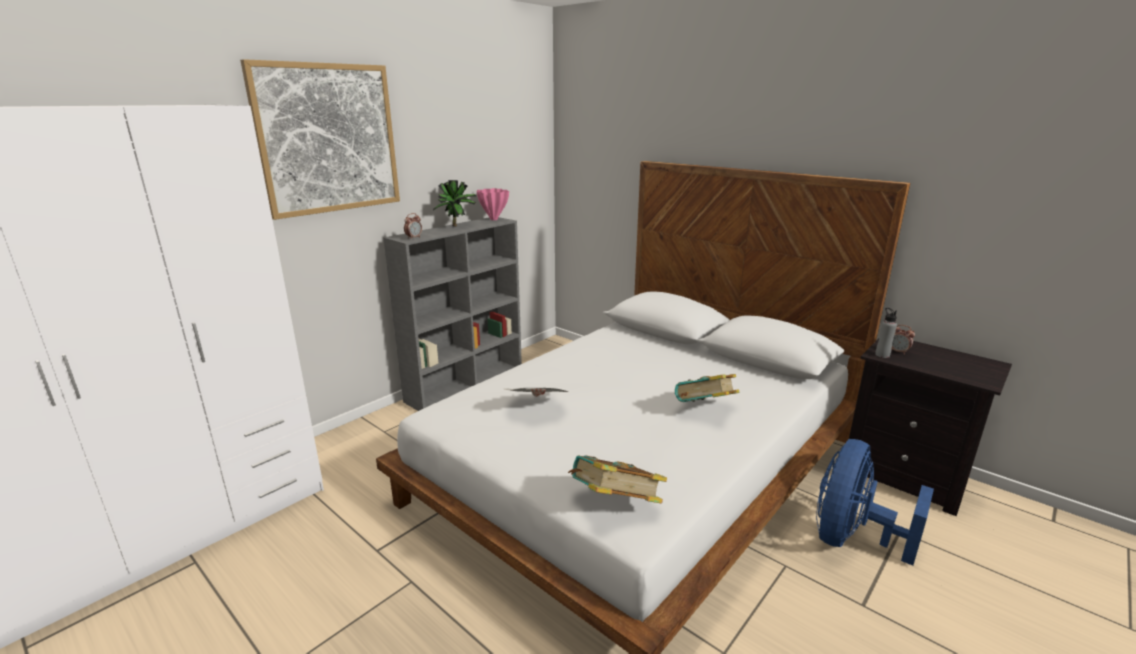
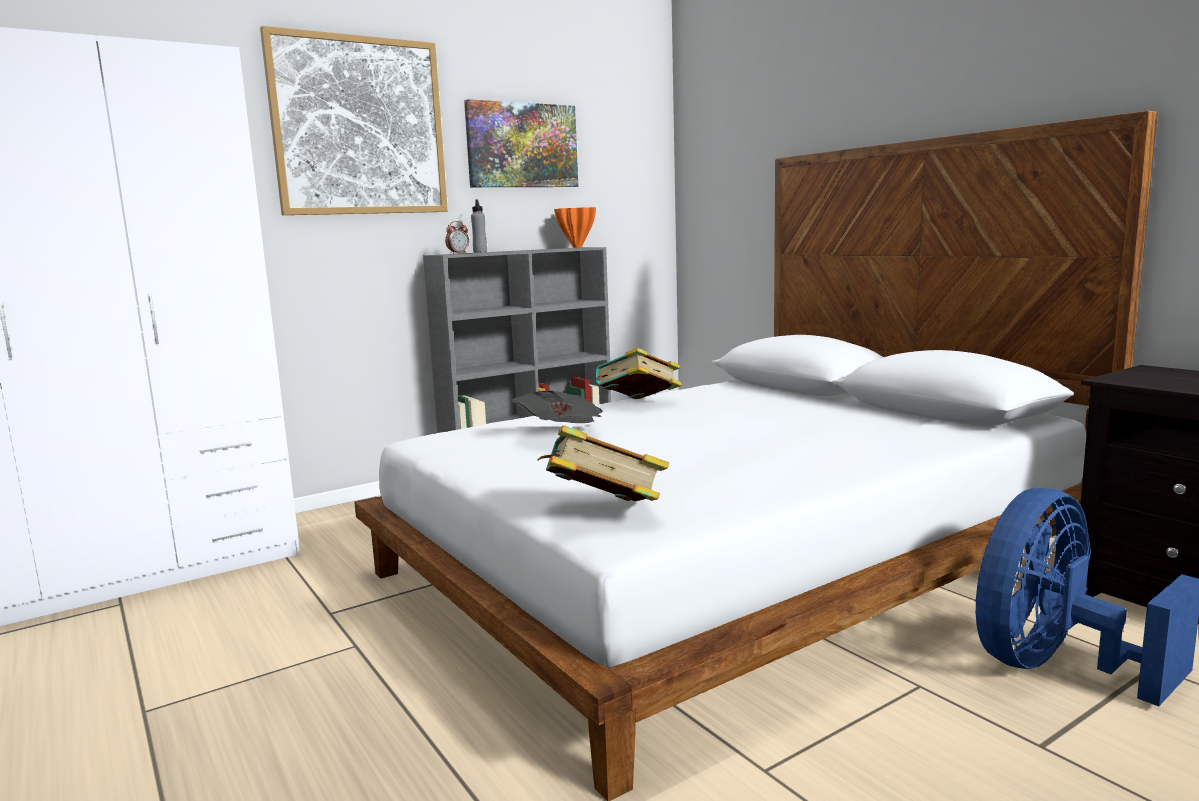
camera: 15 degrees right, 10 degrees down
potted plant [433,180,476,227] -> none
pink vase [476,188,509,220] -> orange vase [554,207,596,248]
book [675,374,739,402] -> book moved to [595,348,682,399]
grey bottle [875,308,897,358] -> grey bottle moved to [471,199,487,253]
alarm clock [892,325,915,355] -> none
none -> picture [464,99,578,187]

